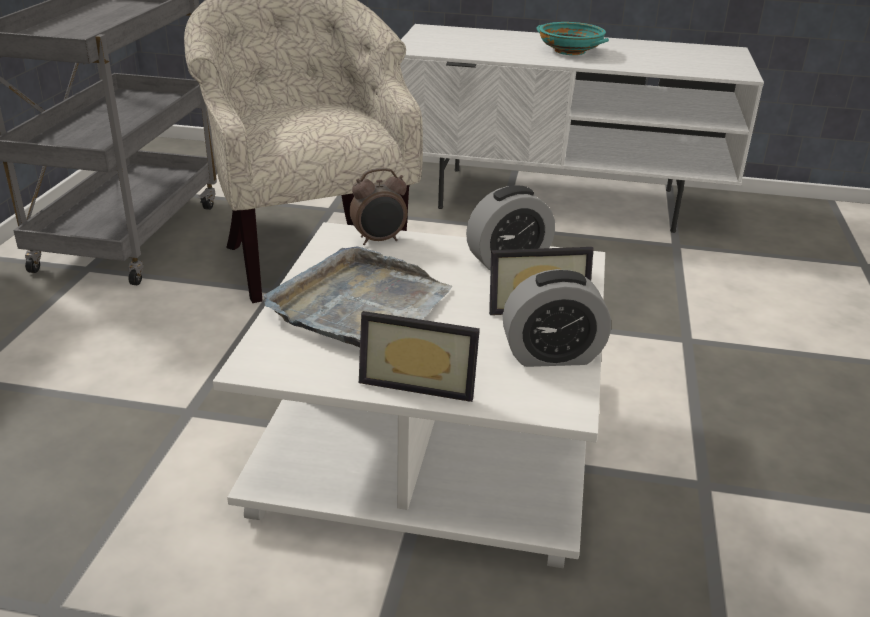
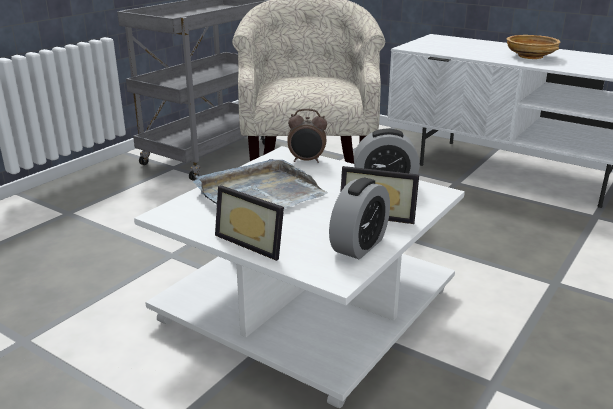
camera: 25 degrees right, 5 degrees down
alarm clock [502,269,611,367] -> alarm clock turned 75 degrees counterclockwise [329,178,390,259]
turquoise bowl [536,22,609,55] -> beige bowl [507,35,561,59]

